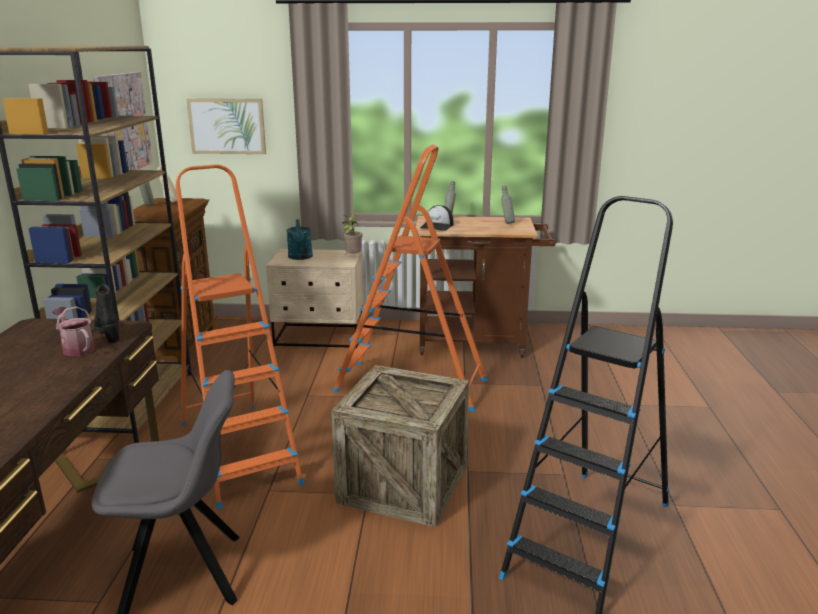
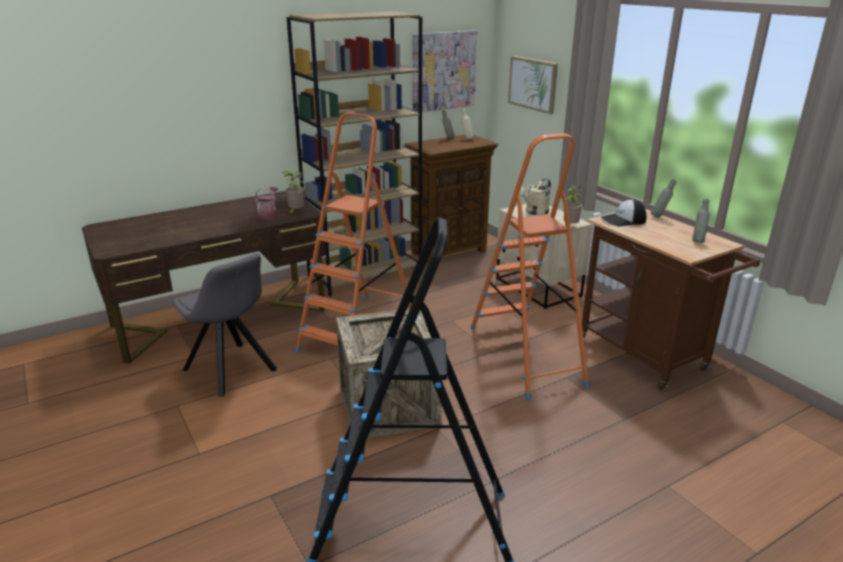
camera: 55 degrees right, 5 degrees up
black boot [94,284,120,343] -> potted plant [282,171,305,215]
turquoise watering can [286,219,313,260] -> beige watering can [518,178,551,215]

